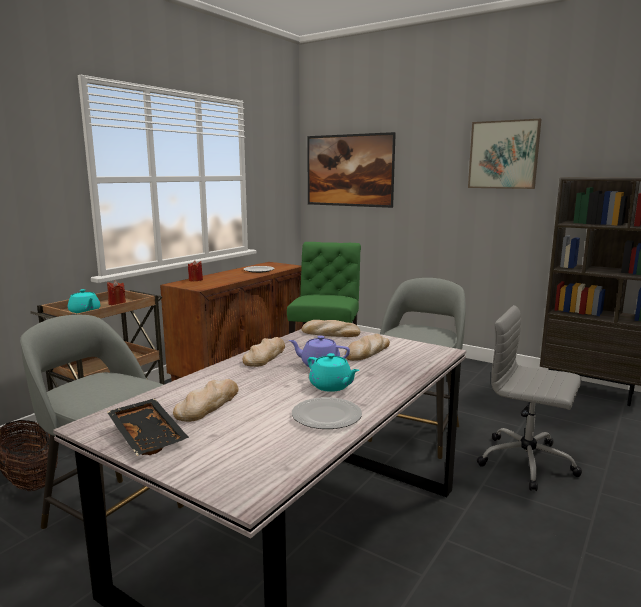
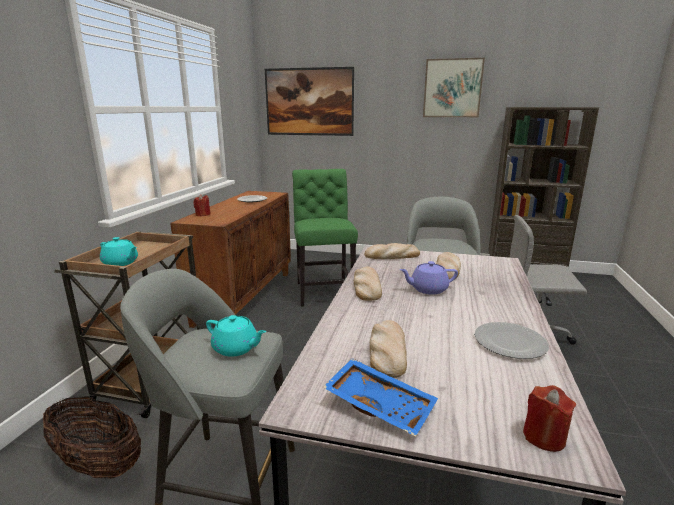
camera: 20 degrees left, 5 degrees up
red candle [107,280,126,305] -> red candle moved to [523,385,576,452]
black tray [107,398,189,456] -> blue tray [323,358,438,437]
turquoise teapot [307,353,359,392] -> turquoise teapot moved to [206,315,266,357]

